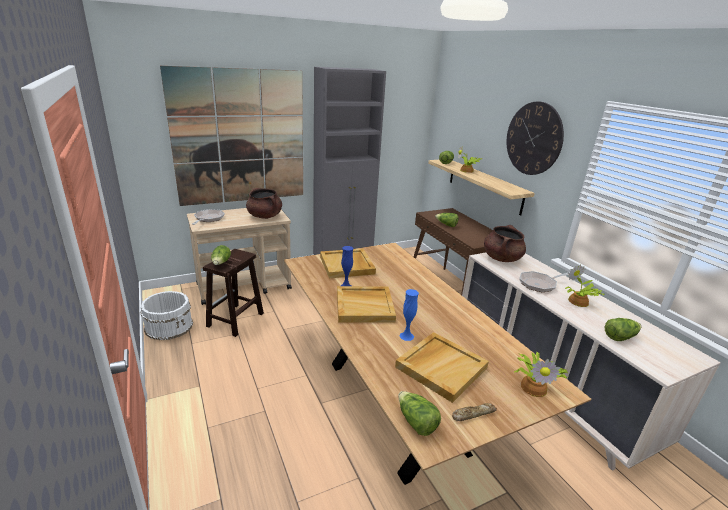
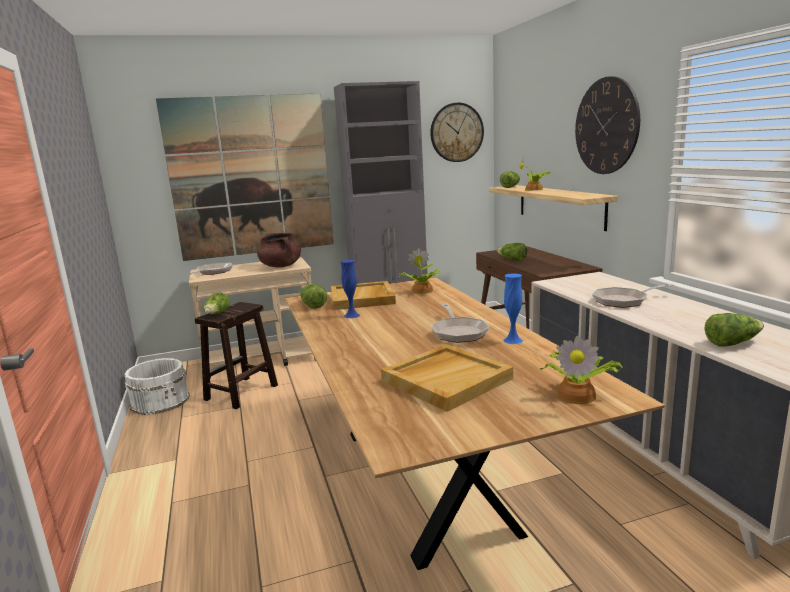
camera: 10 degrees right, 10 degrees down
beige tray [337,286,396,323] -> none
lettuce [398,391,441,436] -> lettuce moved to [300,284,327,309]
blue vase [400,289,419,341] -> blue vase moved to [503,273,523,344]
bread [452,403,497,421] -> none
brown cooking pot [484,225,526,262] -> none
potted plant [565,264,605,307] -> potted plant moved to [399,248,440,294]
none -> wall clock [430,102,484,162]
none -> frying pan [431,304,489,343]

